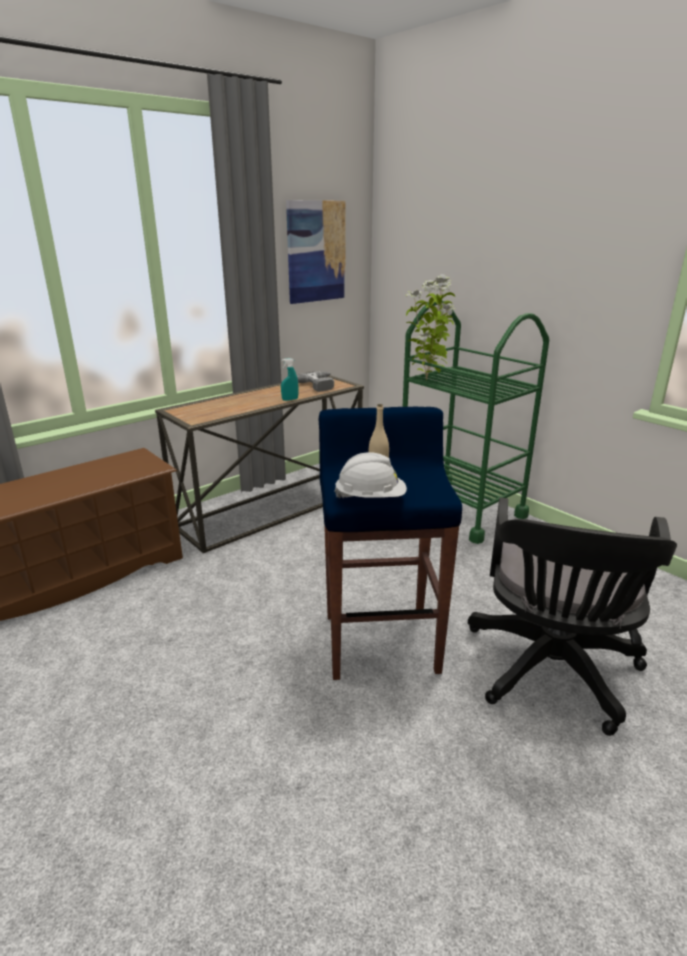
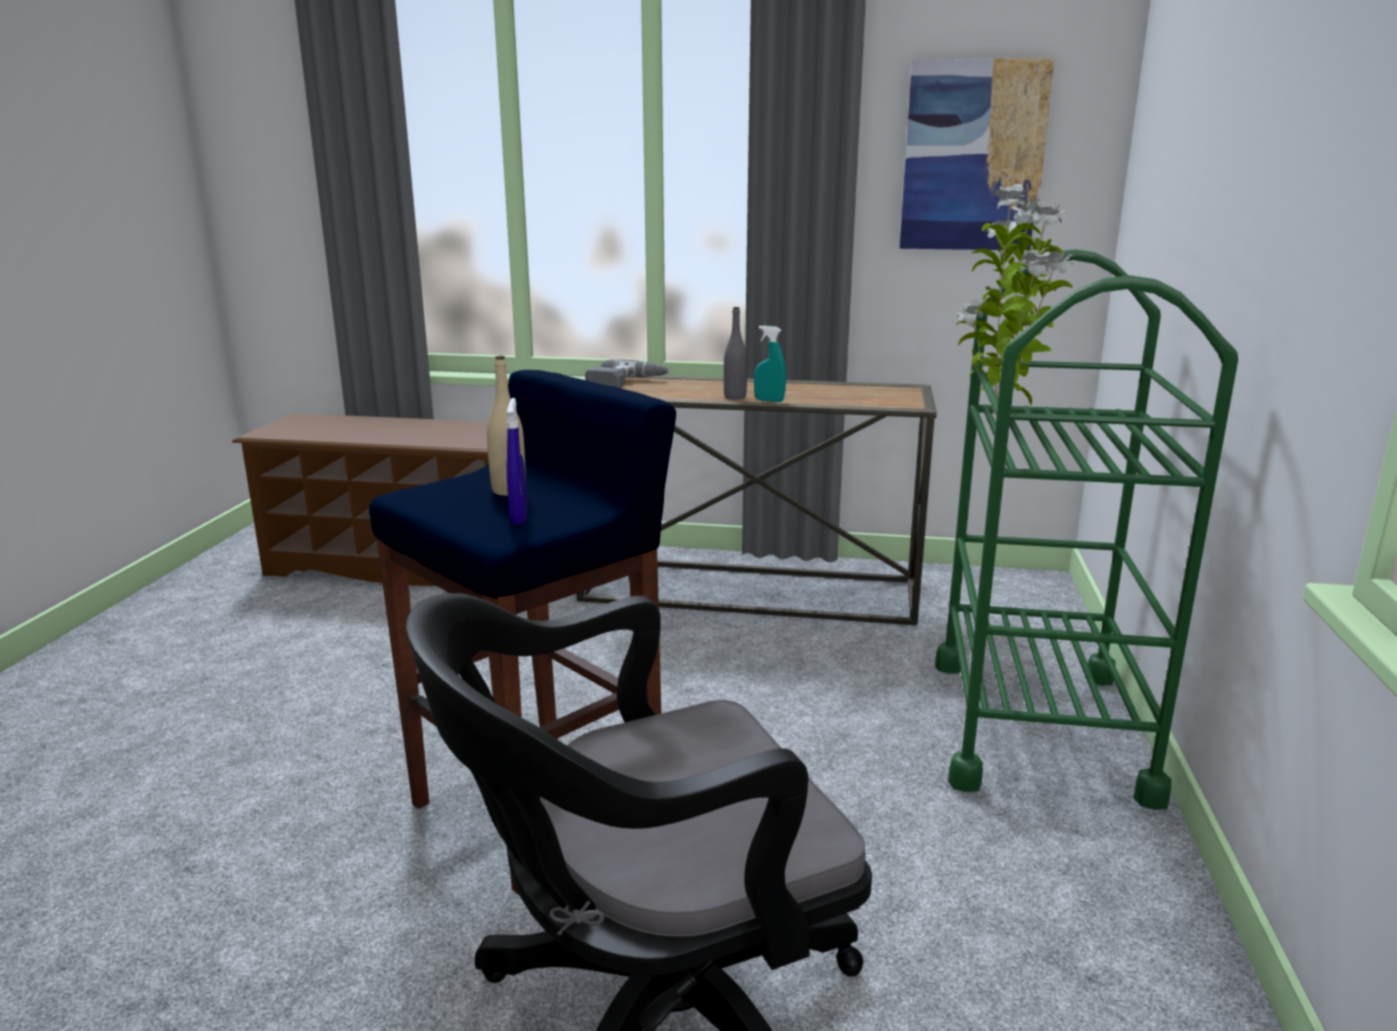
camera: 50 degrees right, 5 degrees down
power drill [297,371,334,392] -> power drill moved to [585,359,670,388]
white hard hat [334,452,407,499] -> none
none -> blue spray bottle [506,398,528,525]
none -> grey bottle [724,307,747,400]

